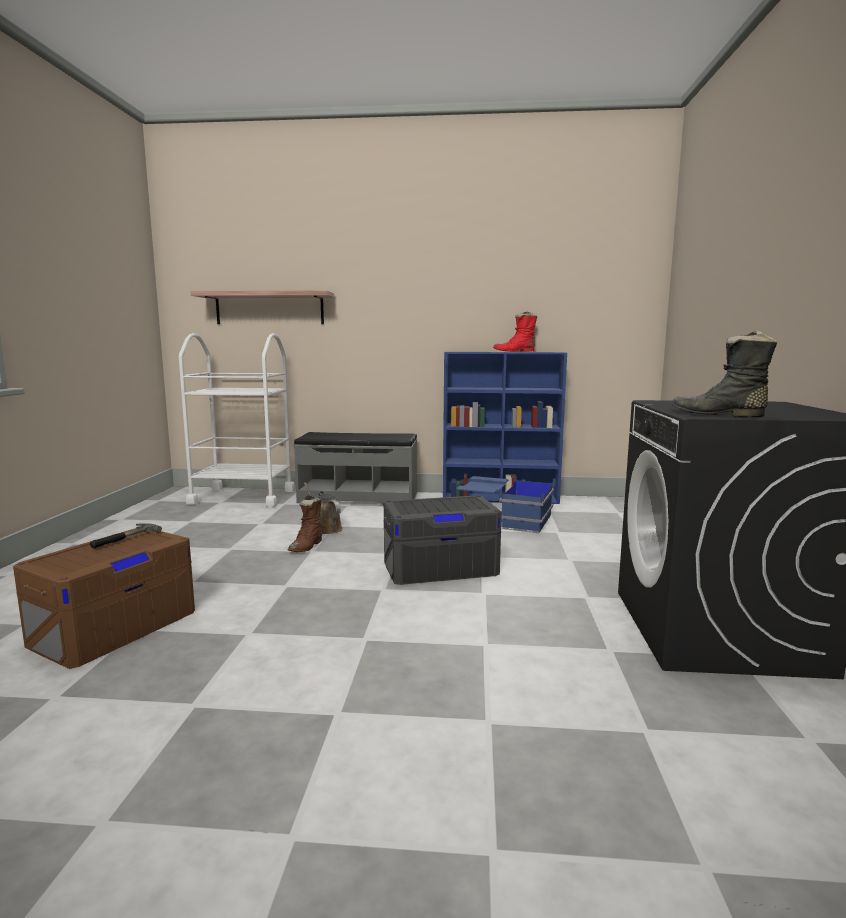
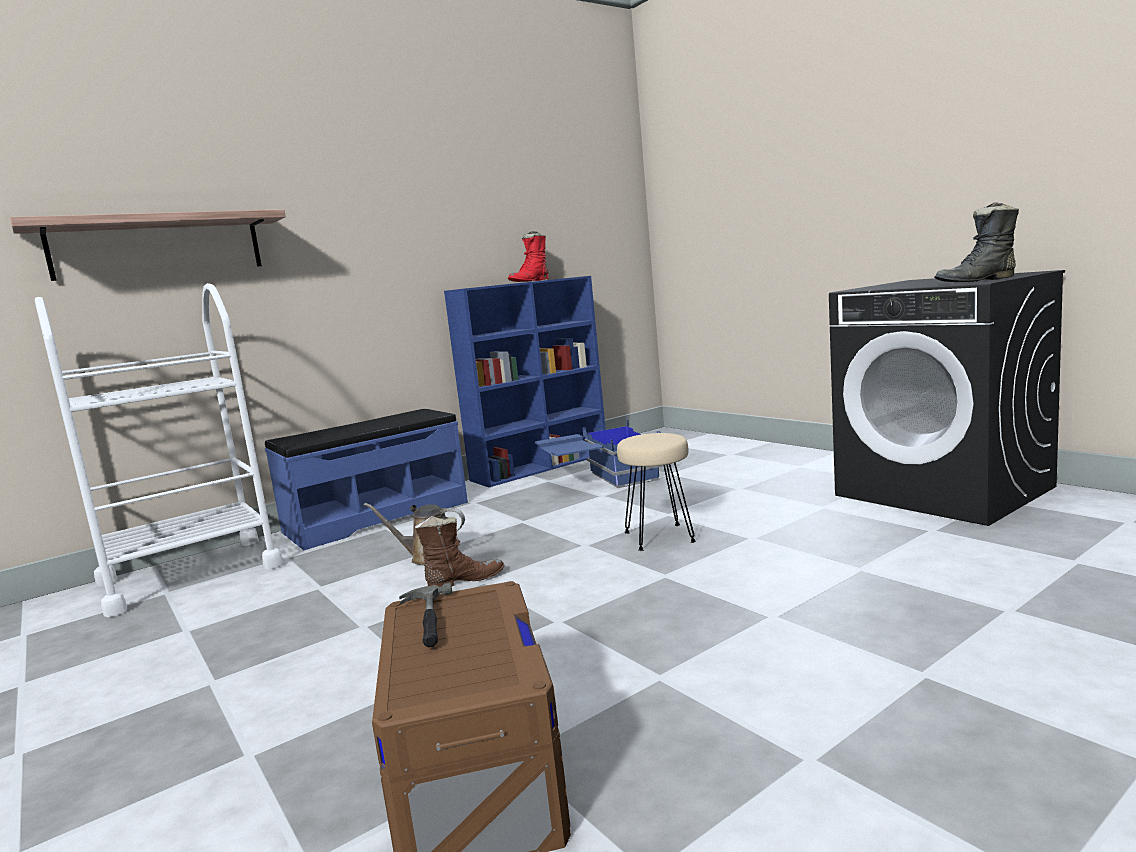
camera: 40 degrees left, 0 degrees up
brown boot [288,495,322,552] -> brown boot turned 90 degrees counterclockwise [415,516,505,587]
grey bench [294,432,417,505] -> blue bench [265,409,468,550]
grey storage box [384,495,502,585] -> beige stool [617,433,696,551]

